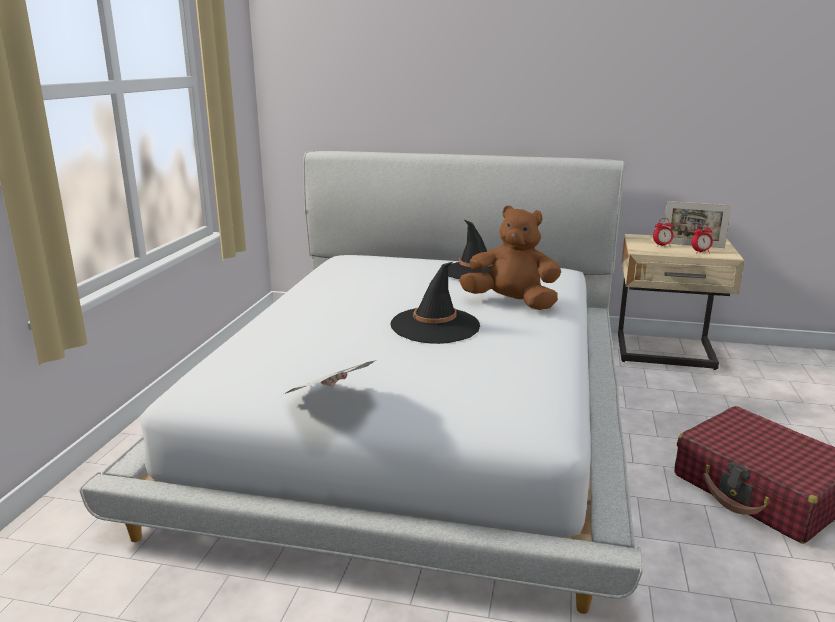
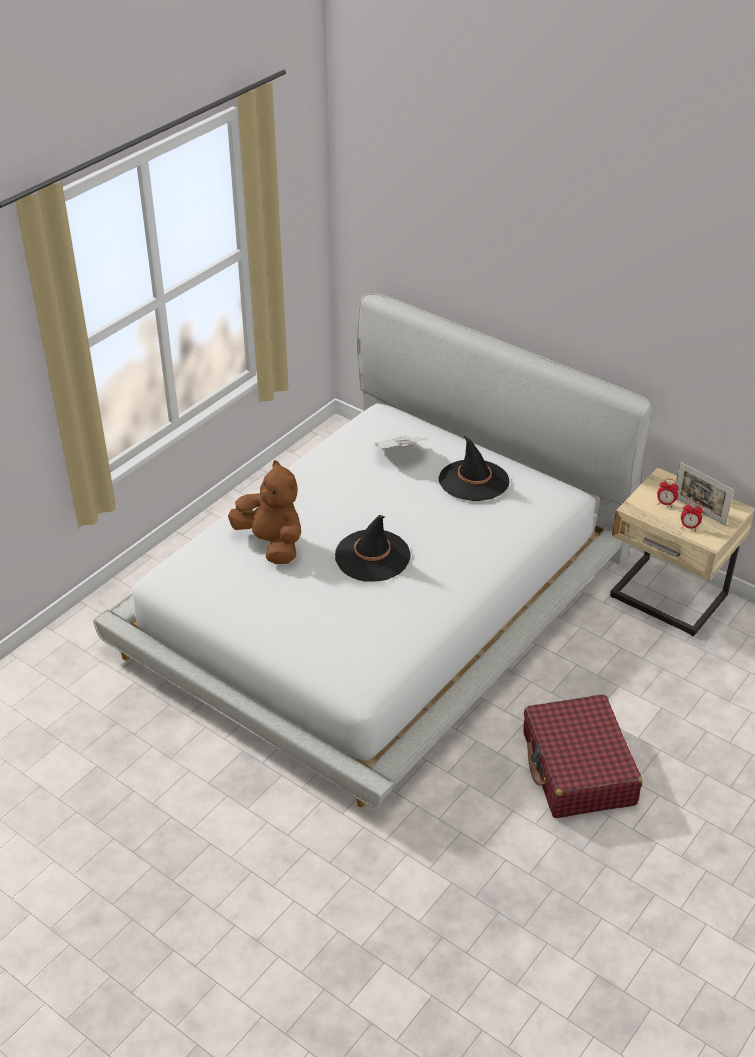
camera: 25 degrees right, 20 degrees up
newspaper [285,360,376,394] -> newspaper moved to [374,435,427,448]
brown plush toy [459,205,561,310] -> brown plush toy moved to [228,460,301,564]

